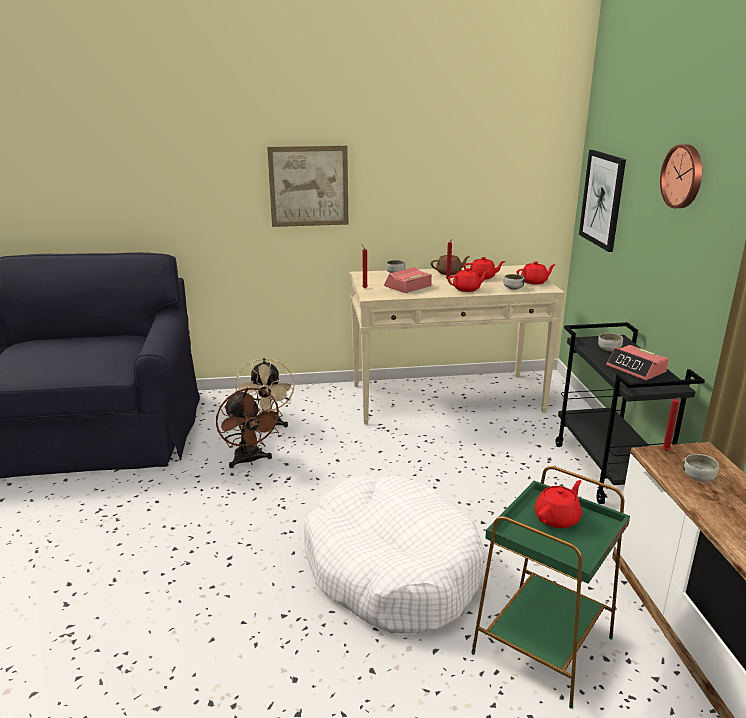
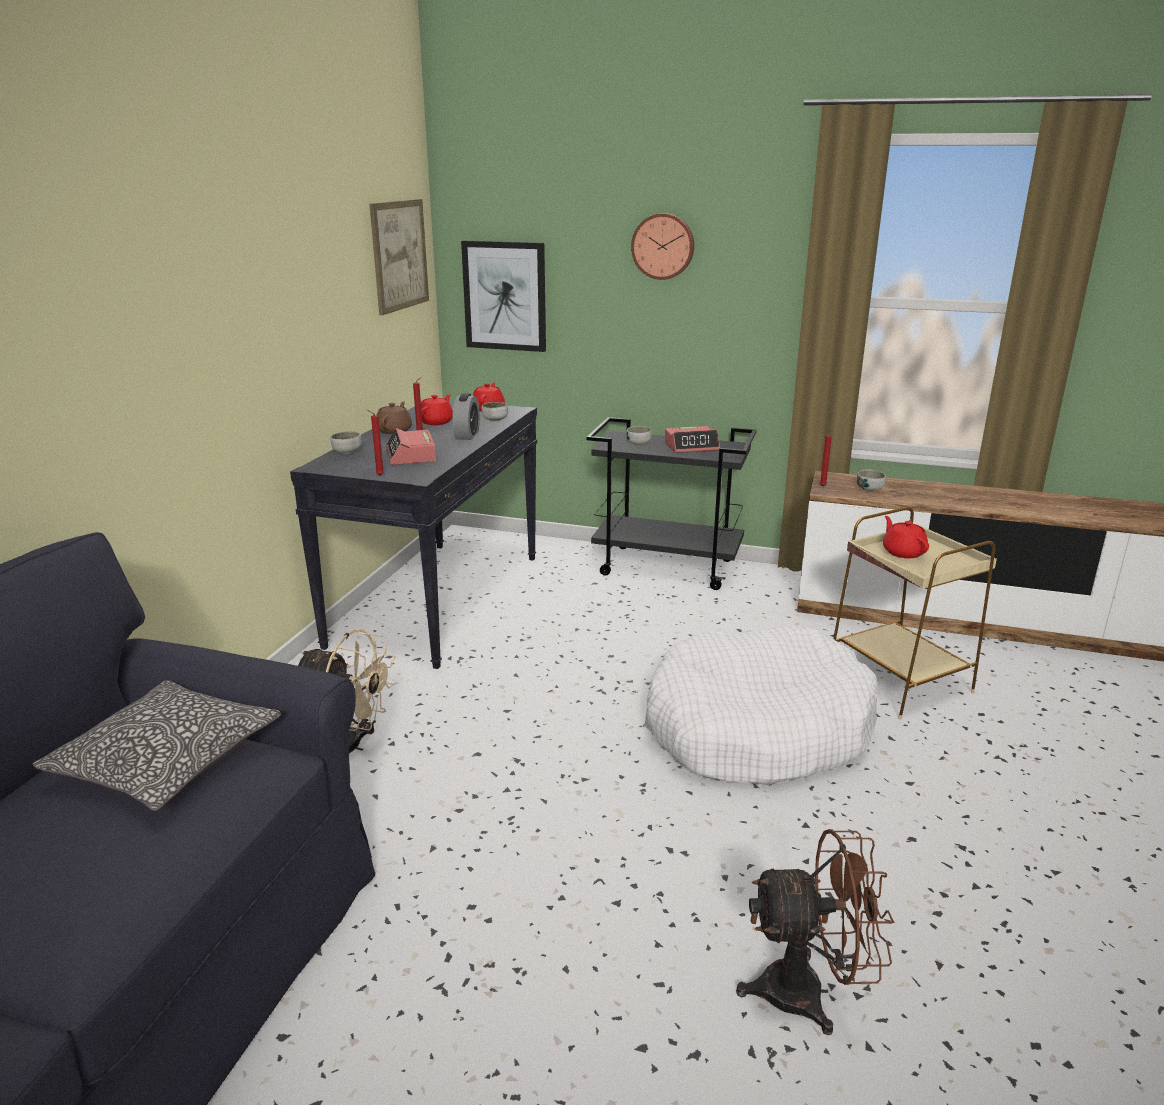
camera: 65 degrees left, 0 degrees up
brown fan [216,388,282,468] -> brown fan moved to [736,829,894,1035]
picture [267,145,349,227] -> picture moved to [370,199,429,315]
beige console table [349,265,565,425] -> black console table [290,401,537,669]
red teapot [448,268,489,292] -> alarm clock [452,393,480,440]
green side table [471,466,630,709] -> beige side table [833,507,997,719]
none -> pillow [32,680,281,811]

